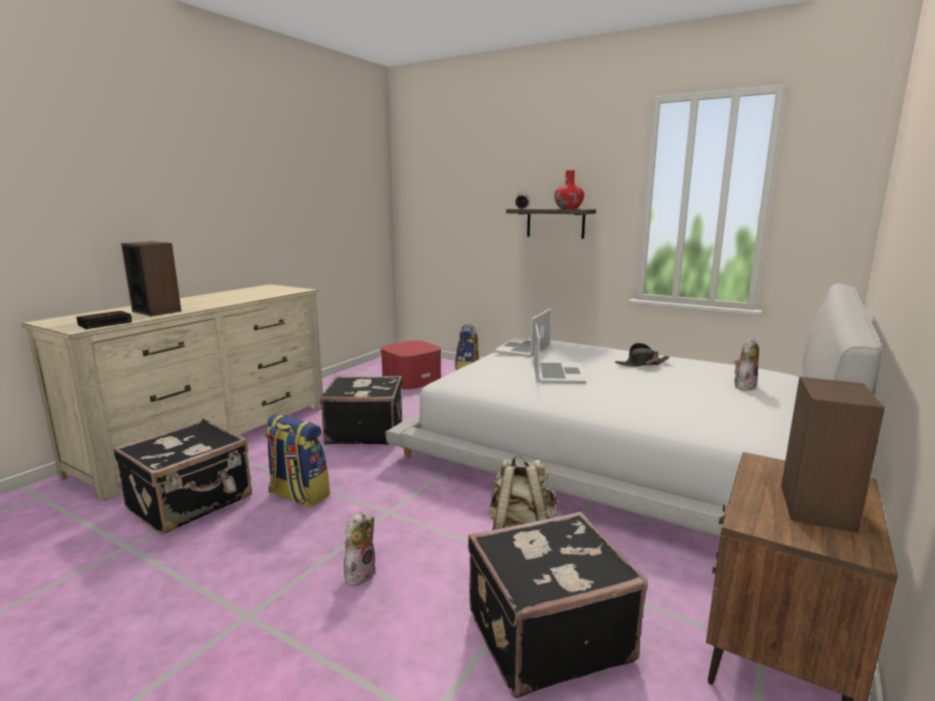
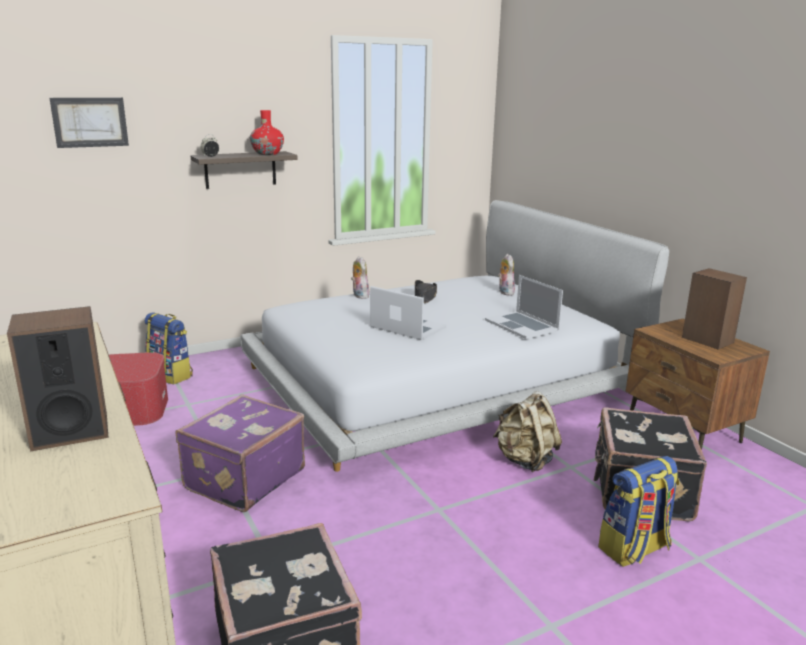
camera: 60 degrees left, 5 degrees up
alarm clock [76,311,132,329] -> none
backpack [265,414,330,508] -> backpack moved to [598,456,679,567]
black suitcase [320,376,403,445] -> purple suitcase [175,394,305,512]
plush toy [344,512,376,586] -> plush toy moved to [351,256,369,299]
laptop [494,309,551,357] -> laptop moved to [485,275,563,339]
none -> picture [50,98,129,148]

